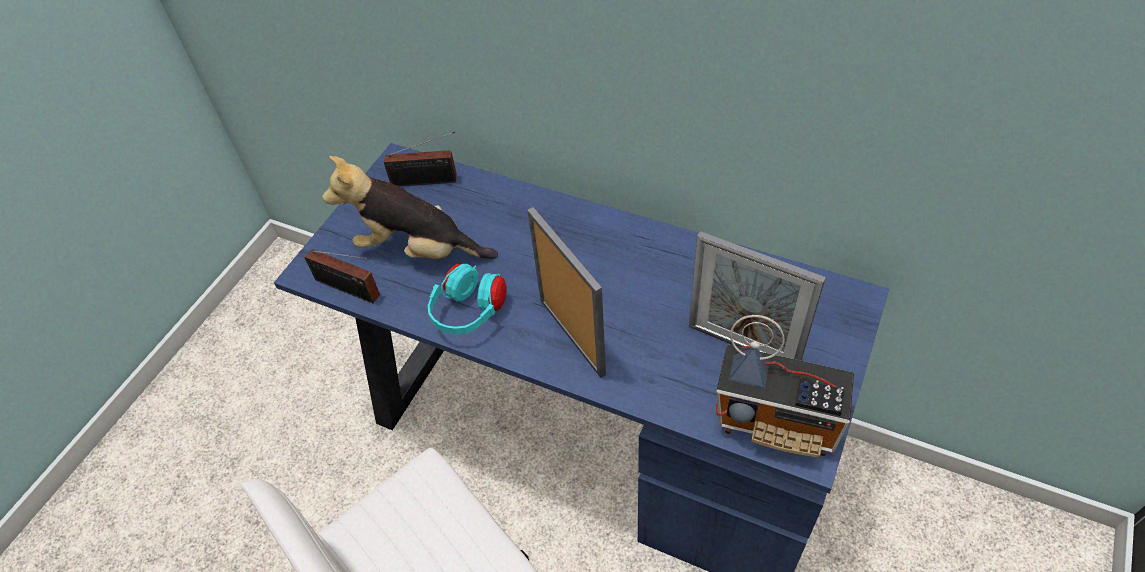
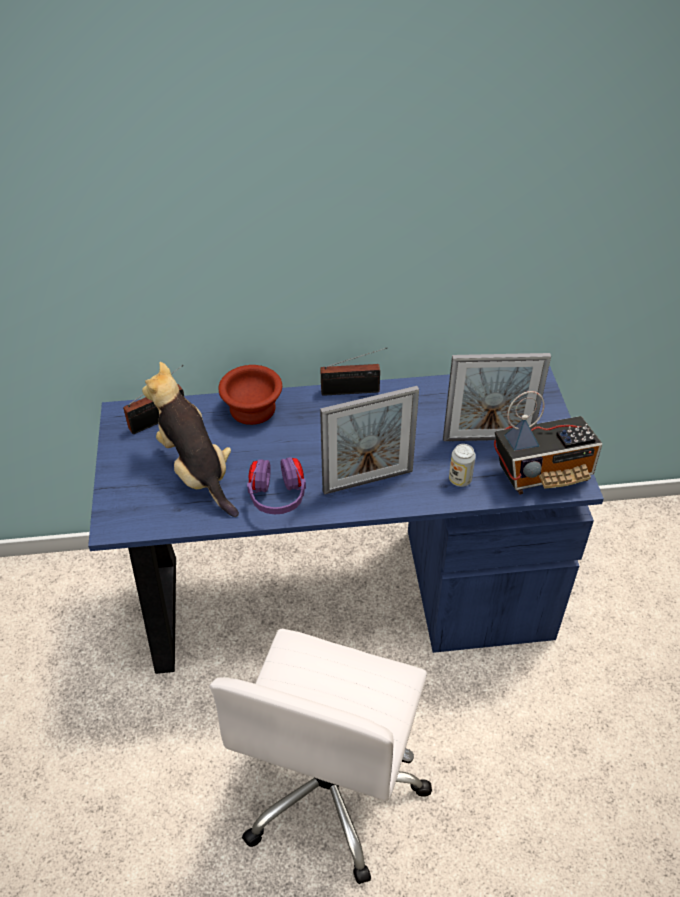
camera: 35 degrees left, 5 degrees down
radio [305,249,380,303] -> radio moved to [320,348,387,396]
plush toy [322,156,498,259] -> plush toy turned 75 degrees clockwise [142,362,239,517]
turquoise headphones [428,263,507,335] -> purple headphones [247,457,306,514]
picture frame [527,207,606,378] -> picture frame turned 135 degrees clockwise [320,386,419,495]
none -> brown bowl [218,365,282,425]
none -> can [449,444,476,487]

